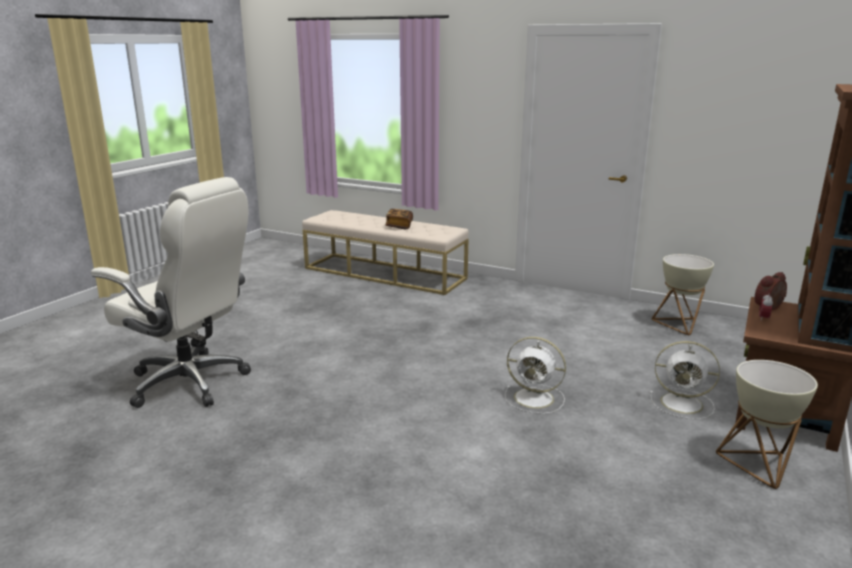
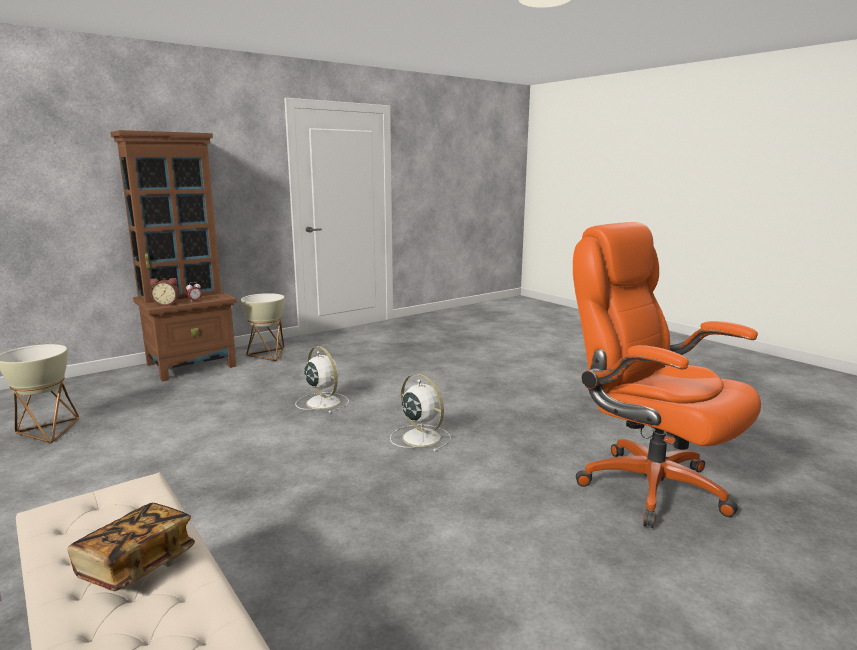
camera: 155 degrees left, 5 degrees down
white office chair [91,177,251,408] -> orange office chair [573,222,761,528]
white fan [650,341,720,419] -> white fan moved to [390,373,451,452]

